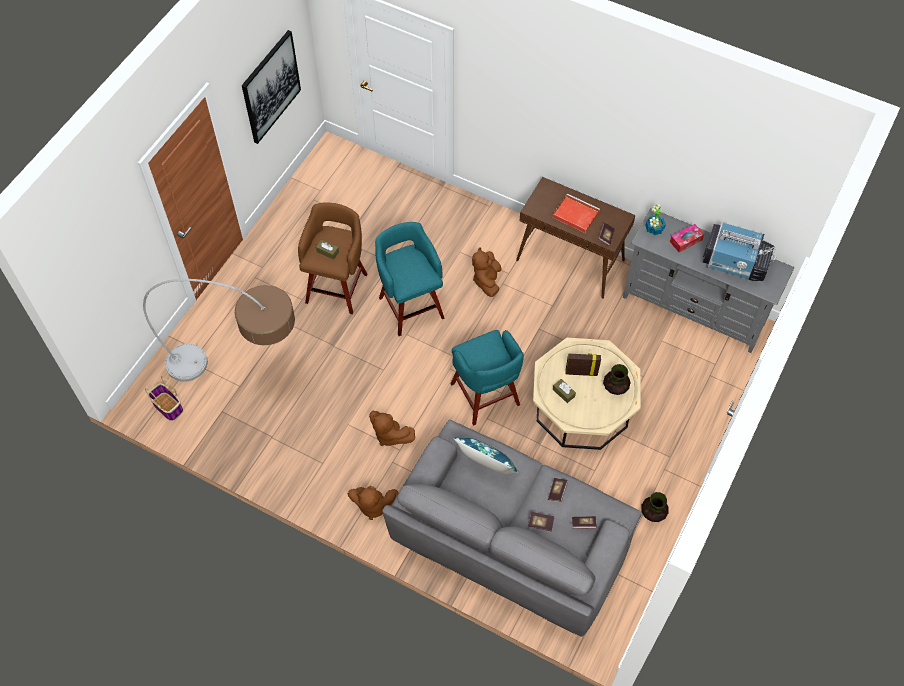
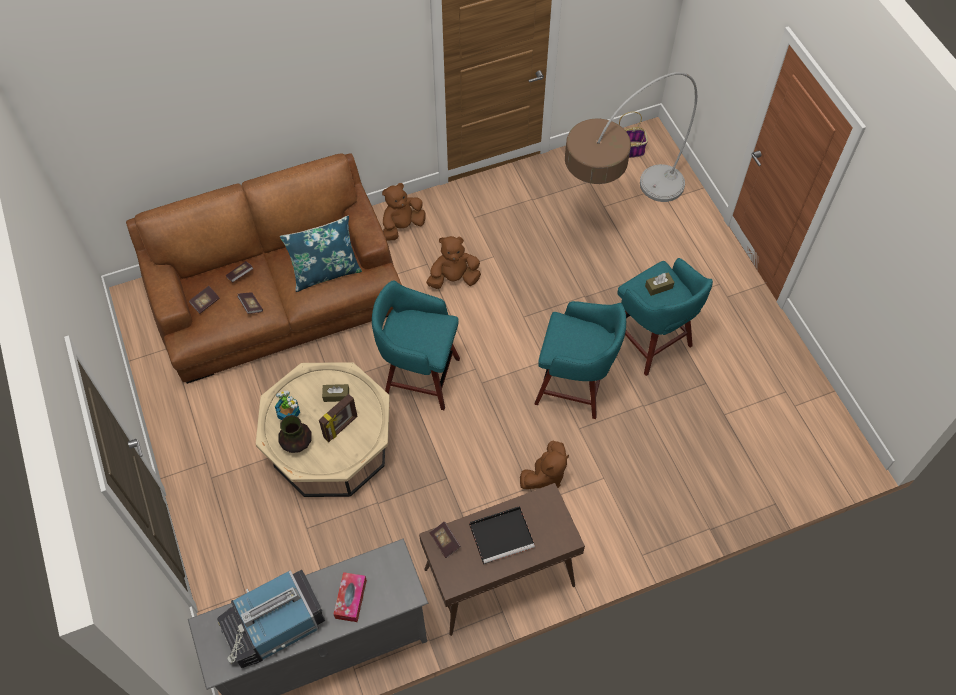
camera: 130 degrees right, 0 degrees up
picture [242,30,301,144] -> none
brown stool [298,202,367,314] -> turquoise stool [617,258,713,376]
grey sofa [382,420,641,636] -> brown sofa [126,153,402,384]
brown plush toy [472,247,502,297] -> brown plush toy turned 90 degrees clockwise [520,441,569,489]
red tray [552,194,600,233] -> black tray [469,506,535,564]
vase [641,492,669,522] -> none
potted plant [645,204,666,235] -> potted plant moved to [275,391,300,420]

